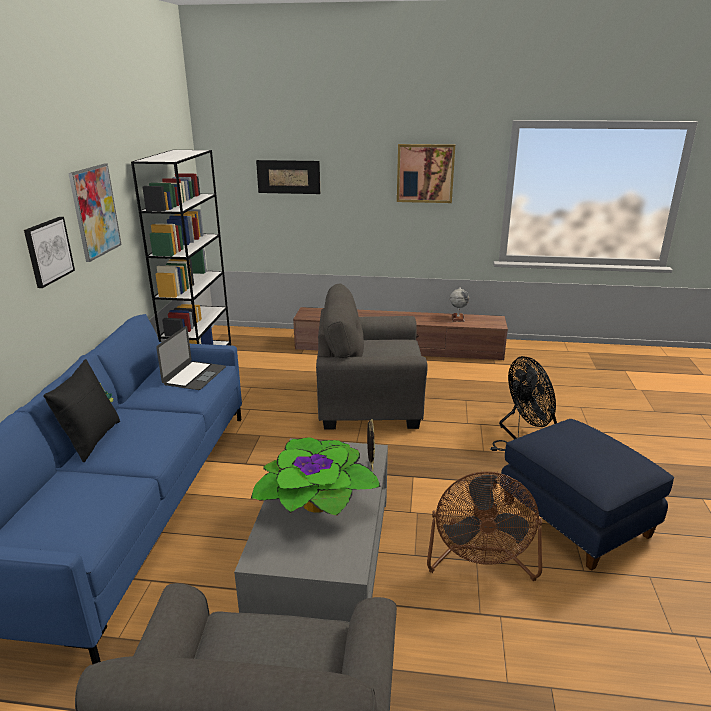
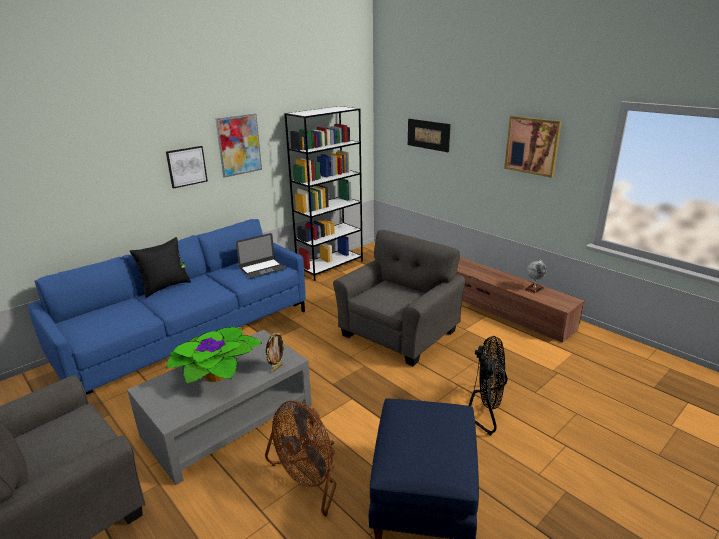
camera: 40 degrees right, 0 degrees up
grey armchair [316,284,428,429] -> grey armchair turned 90 degrees clockwise [333,230,465,366]

